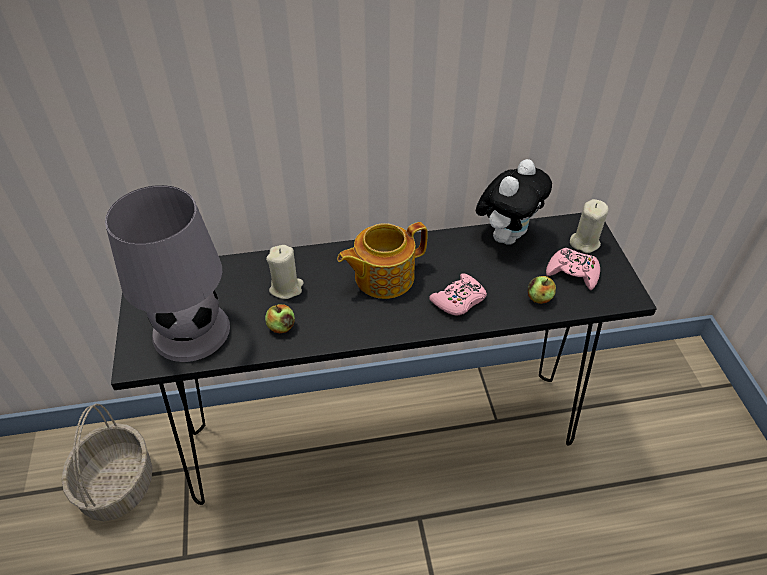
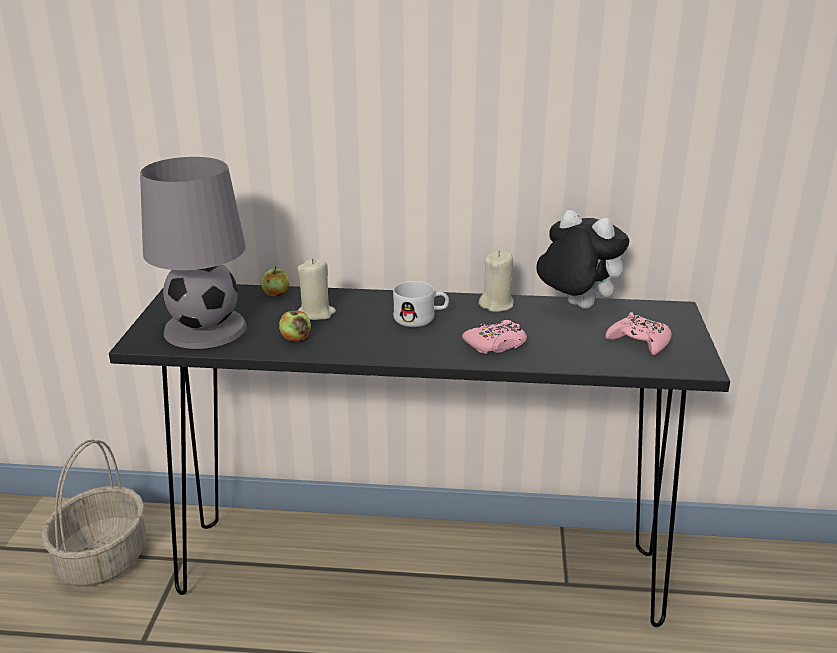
camera: 15 degrees right, 20 degrees down
teapot [337,222,428,299] -> white mug [393,281,449,327]
plush toy [476,159,552,245] -> plush toy turned 105 degrees counterclockwise [536,210,629,309]
apple [528,276,556,304] -> apple moved to [261,267,290,296]
beige candle [570,199,609,253] -> beige candle moved to [479,250,514,312]

